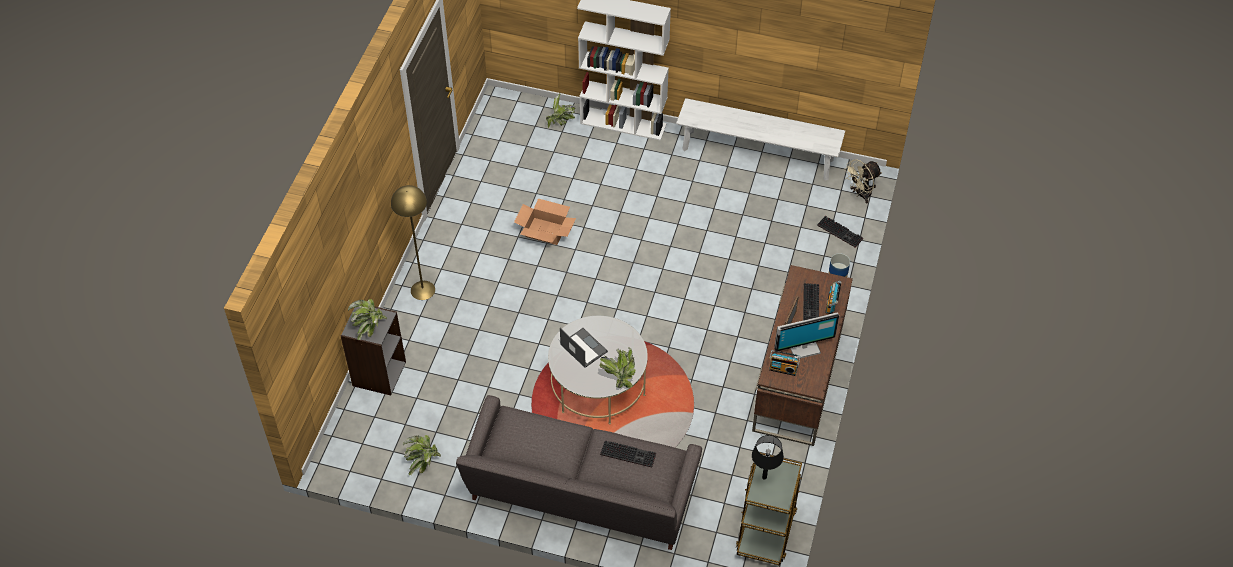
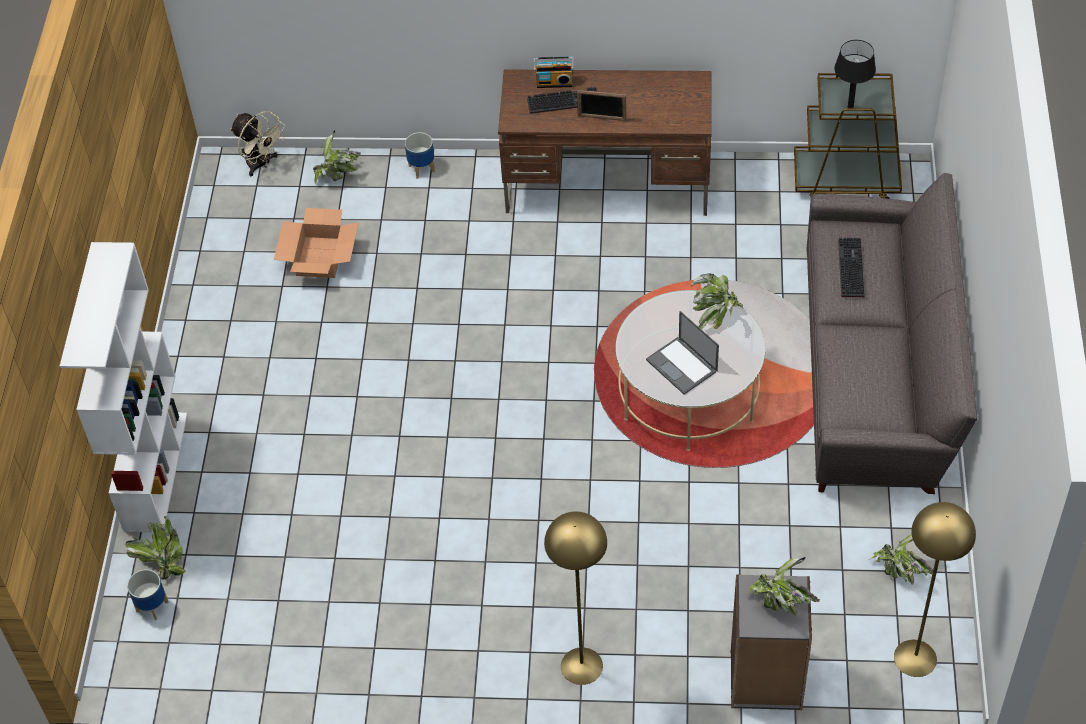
camera: 100 degrees left, 0 degrees up
cardboard box [514,199,576,245] -> cardboard box moved to [274,208,358,278]
laptop [560,328,608,368] -> laptop turned 75 degrees counterclockwise [646,311,719,395]
white bench [676,98,845,181] -> none
radio [769,350,801,376] -> none
monitor [774,312,839,359] -> none
keyboard [817,216,863,248] -> potted plant [313,130,361,184]
none -> planter [127,569,169,620]
none -> yellow floor lamp [894,502,976,677]

